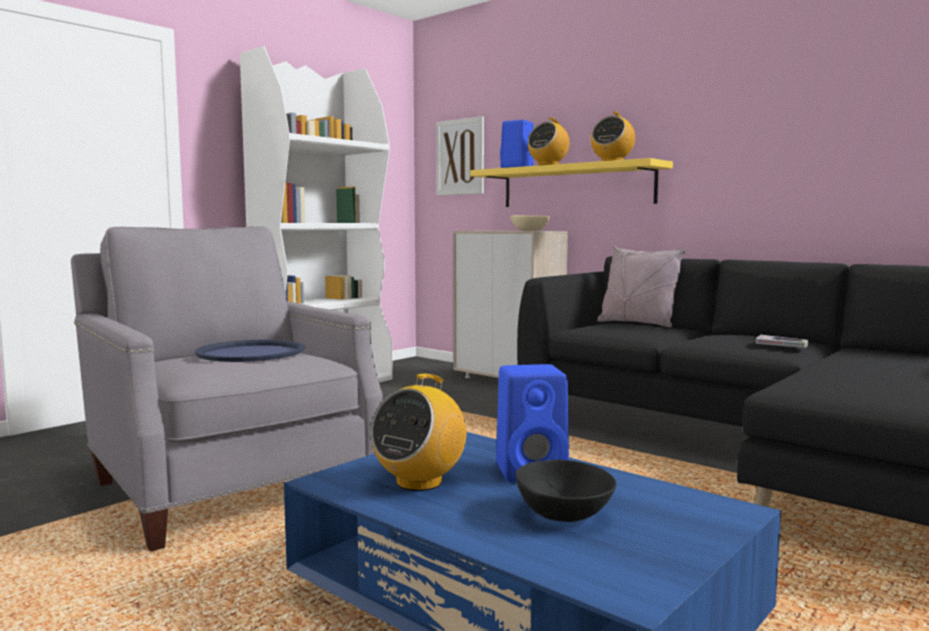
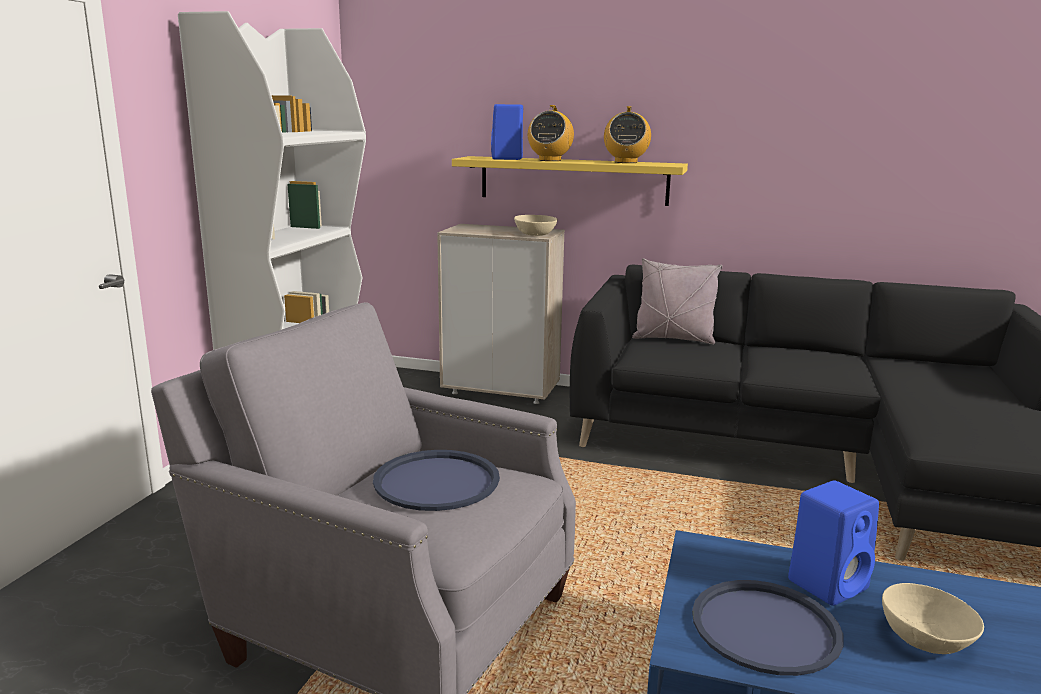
camera: 25 degrees left, 10 degrees up
radio [370,374,466,491] -> blue tray [692,580,844,676]
picture [436,116,484,196] -> none
black bowl [516,460,616,522] -> beige bowl [882,583,984,654]
book [755,335,808,348] -> none

